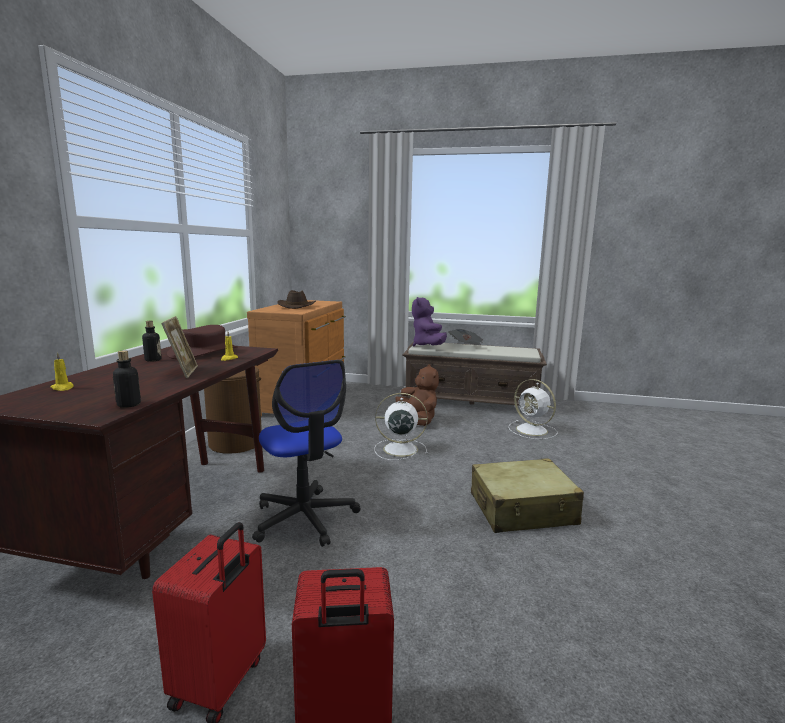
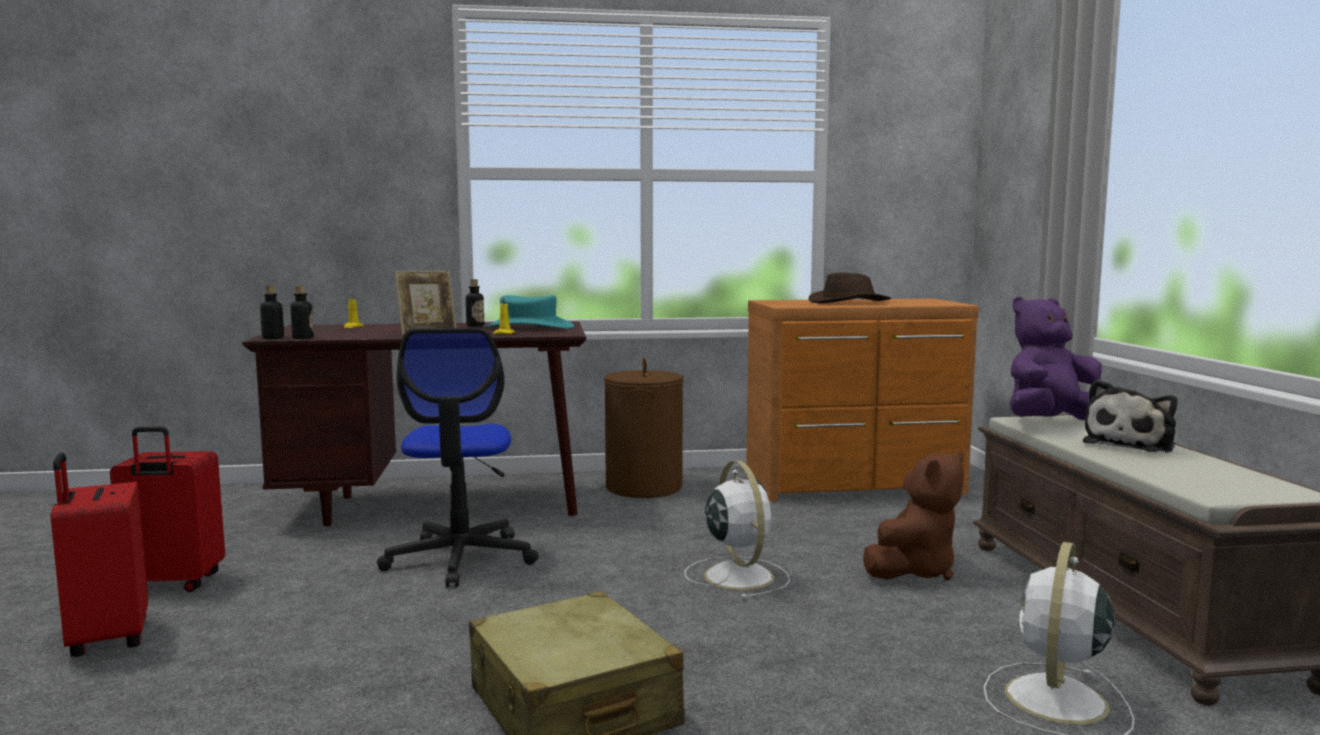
camera: 70 degrees right, 5 degrees down
brown hat [167,325,238,359] -> turquoise hat [485,295,574,329]
office chair [252,360,361,547] -> office chair turned 45 degrees counterclockwise [377,328,539,587]
newspaper [448,329,483,345] -> plush toy [1083,380,1178,453]
none -> bottle [260,286,284,339]

